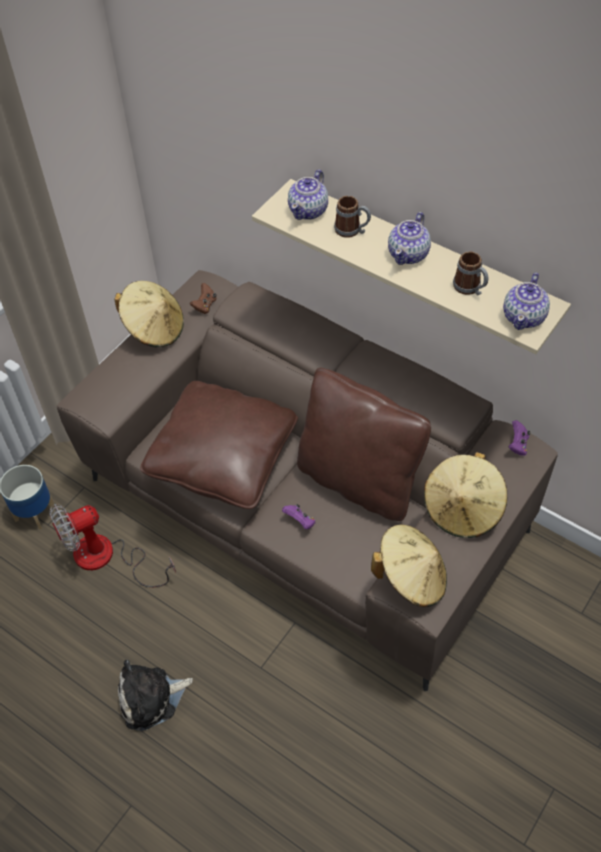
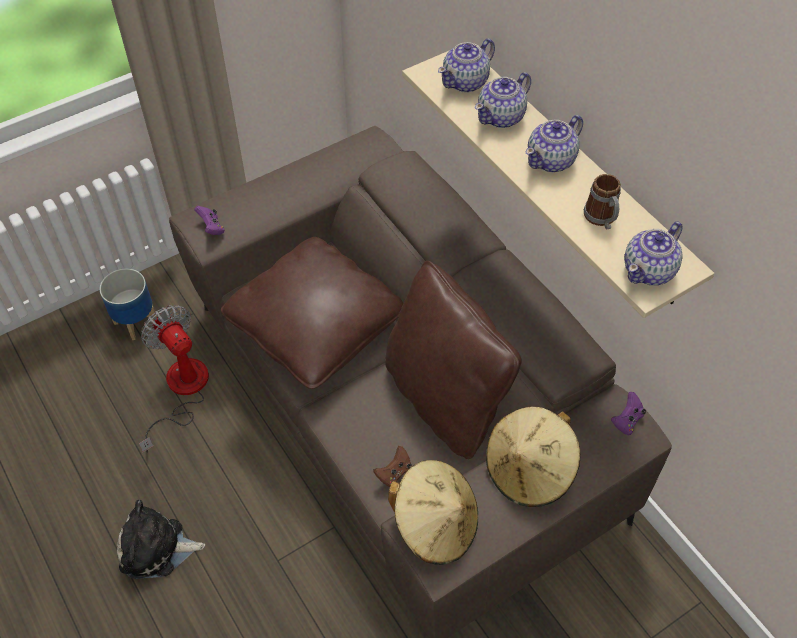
camera: 20 degrees right, 0 degrees up
fan [50,504,176,587] -> fan turned 60 degrees clockwise [139,305,209,453]
beige hat [114,281,184,347] -> none
brown game controller [190,283,216,314] -> brown game controller moved to [373,446,412,488]
purple game controller [282,504,315,529] -> purple game controller moved to [194,206,225,235]
mug [334,196,371,238] -> teapot [475,72,531,128]

